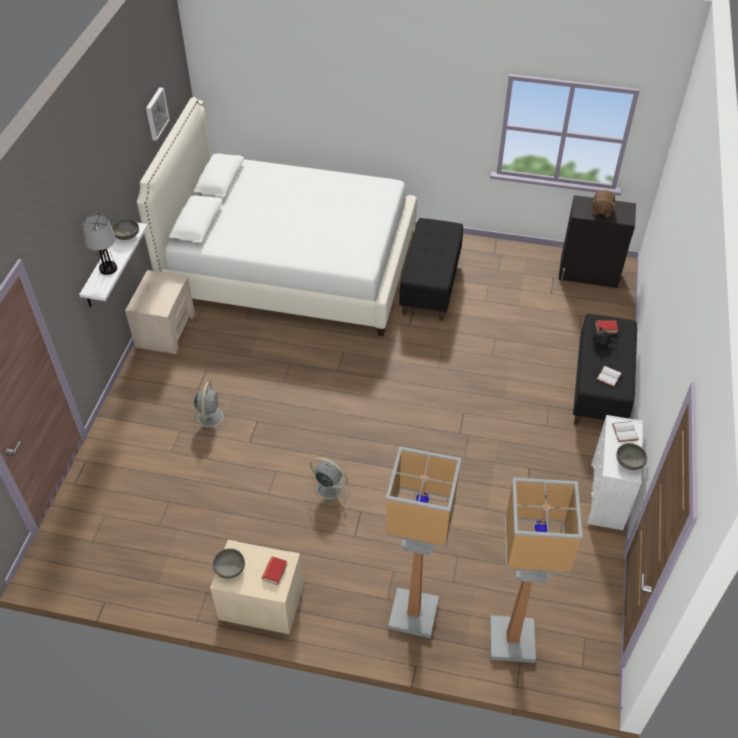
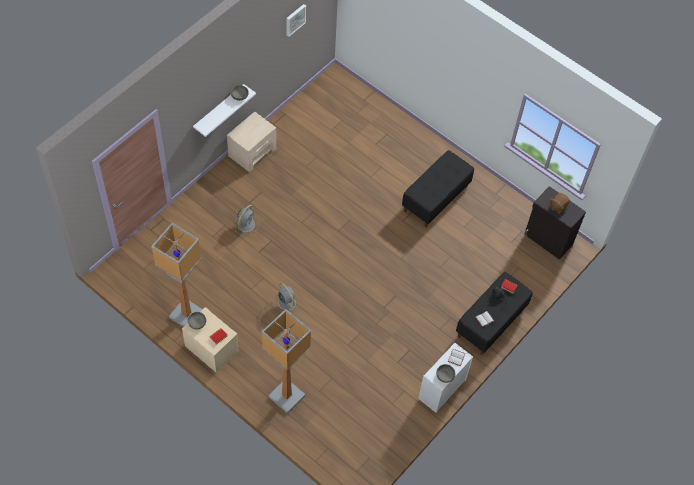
camera: 25 degrees right, 10 degrees up
table lamp [82,214,117,275] -> none
white bed [137,97,417,336] -> none
floor lamp [490,477,583,663] -> floor lamp moved to [151,223,202,327]

